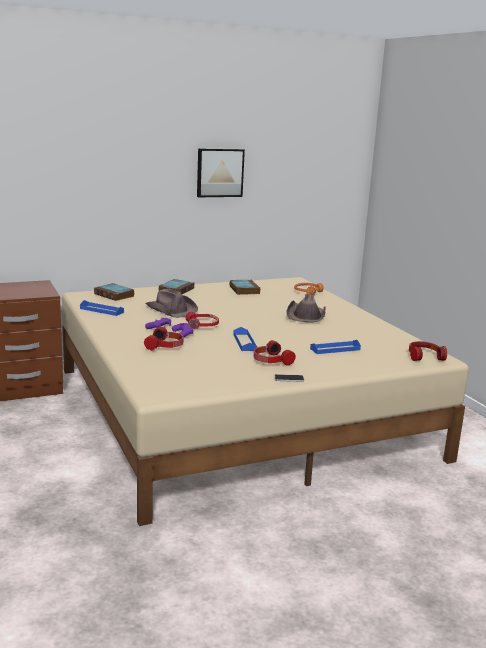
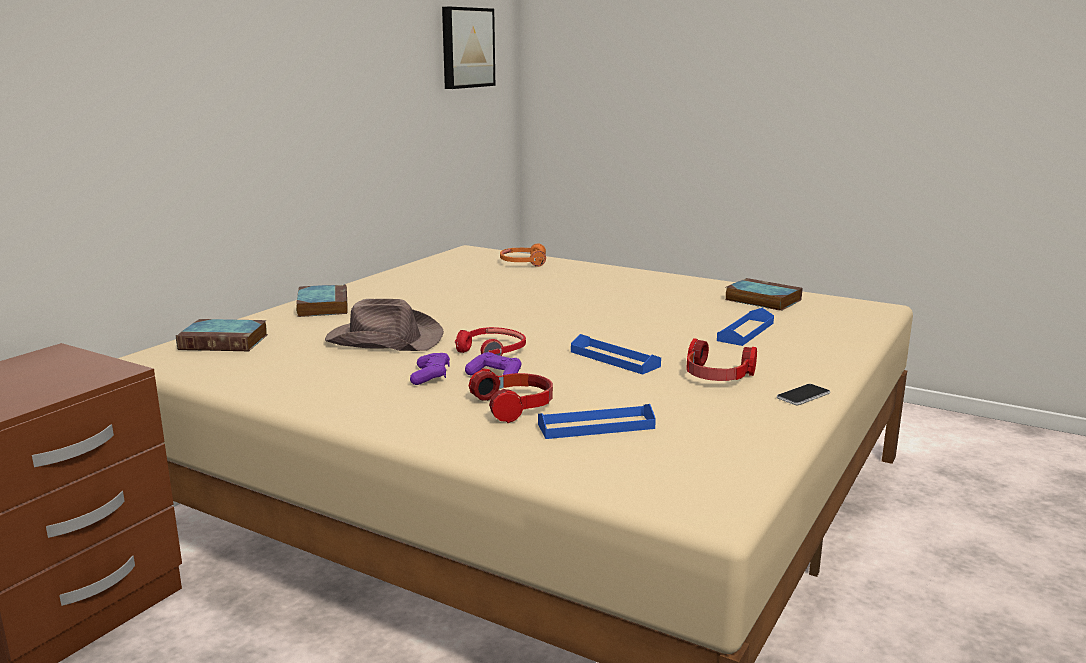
camera: 35 degrees left, 0 degrees up
blue tray [80,300,124,316] -> blue tray moved to [538,404,656,439]
picture [197,148,245,197] -> picture moved to [442,7,495,89]
book [229,280,260,295] -> book moved to [725,278,802,311]
brown hat [287,294,326,323] -> none
headphones [409,341,447,361] -> none

